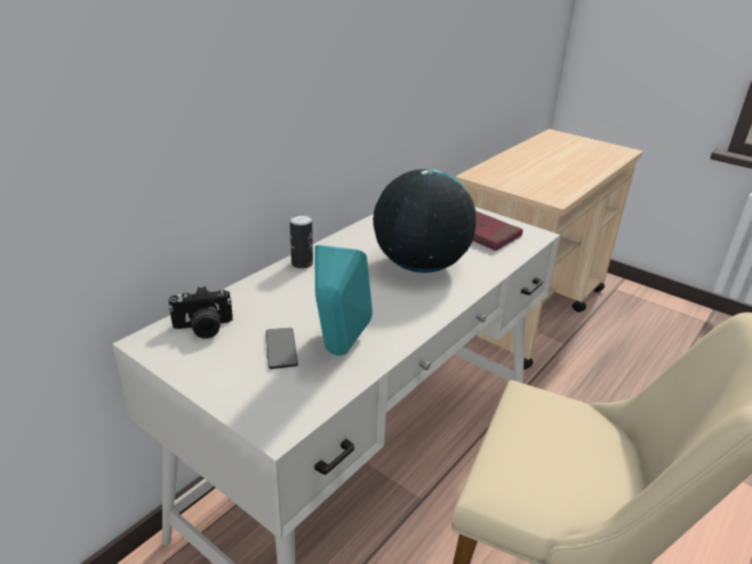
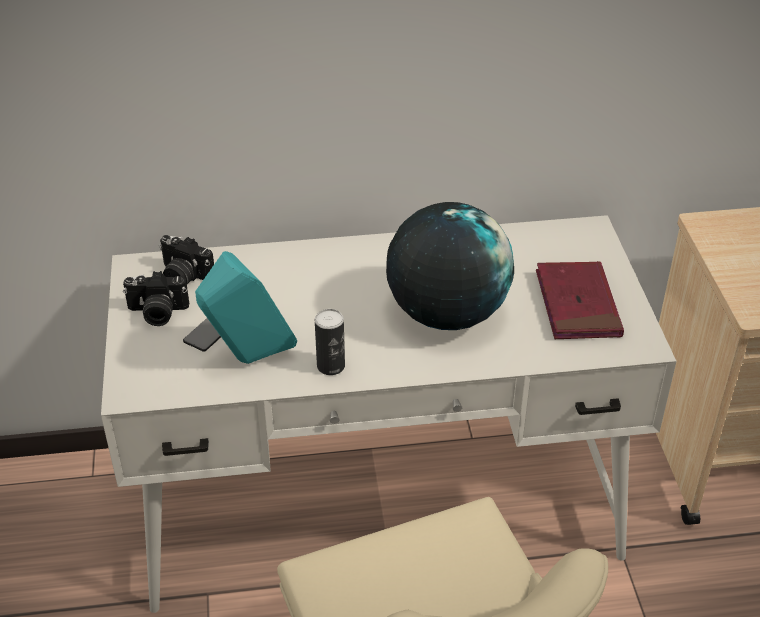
camera: 45 degrees right, 10 degrees up
can [290,214,313,269] -> can moved to [315,309,345,375]
none -> camera [123,271,189,326]

